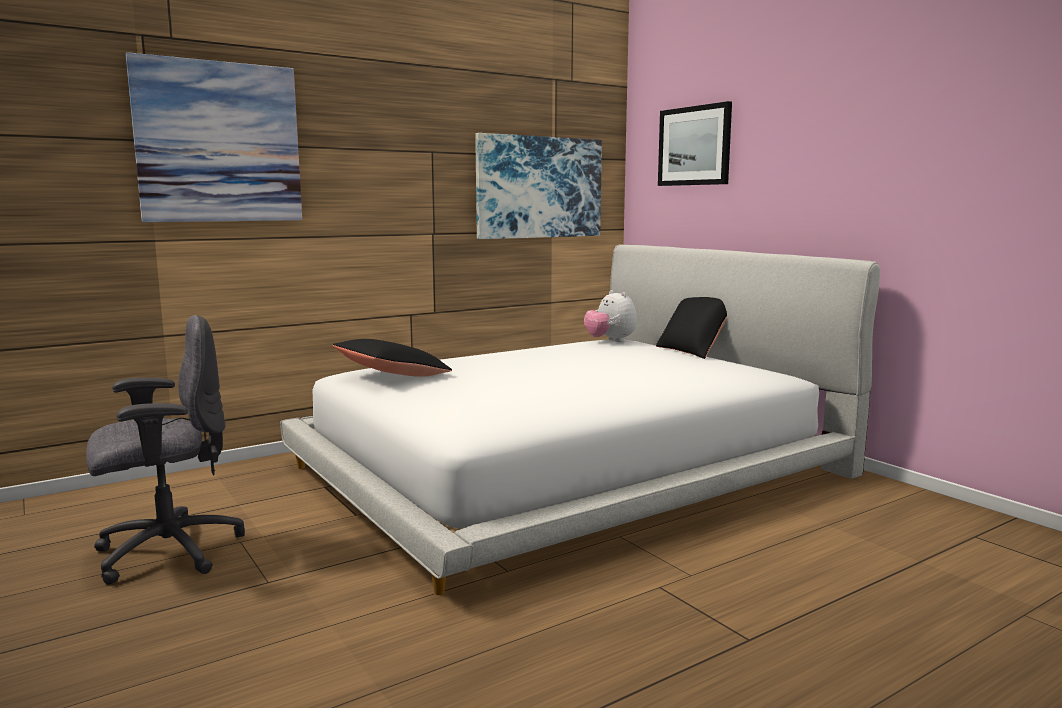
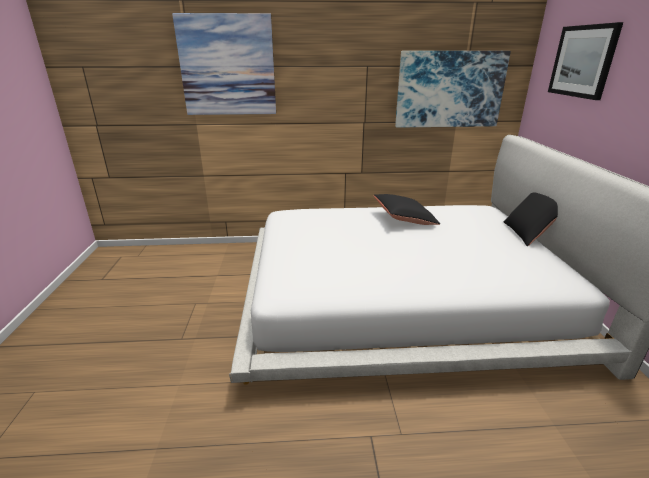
camera: 30 degrees right, 15 degrees up
grey office chair [86,315,245,585] -> none
black pillow [333,339,452,377] -> black pillow moved to [374,194,440,225]
plush toy [584,290,637,342] -> none

